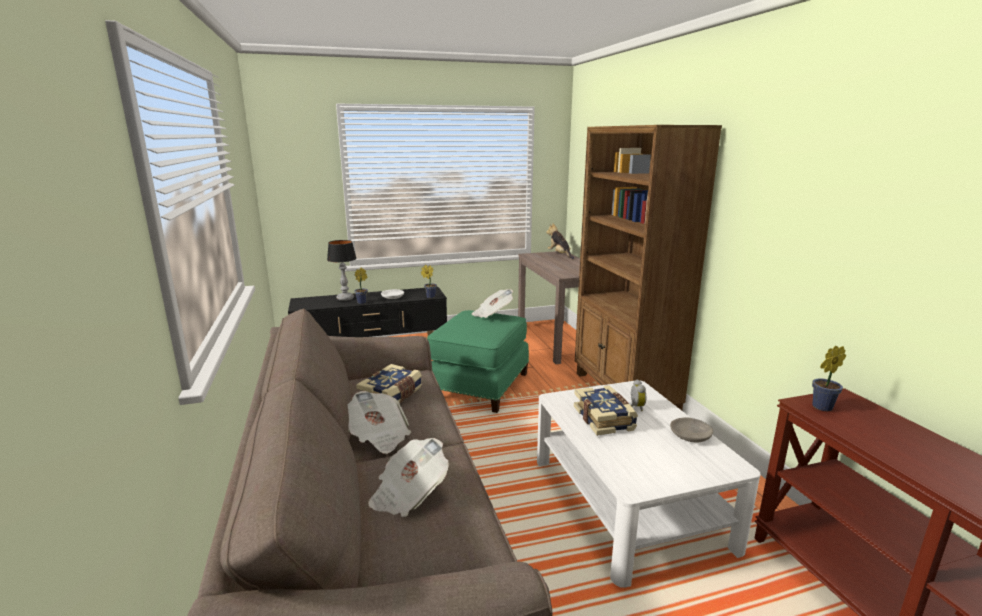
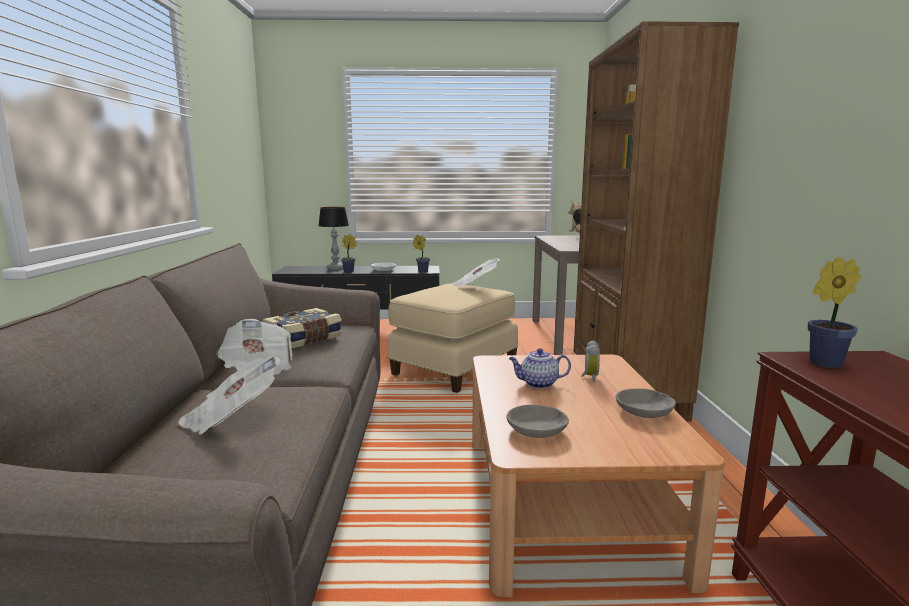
camera: 15 degrees right, 5 degrees down
green ottoman [427,310,529,413] -> beige ottoman [387,284,518,393]
white coffee table [537,381,761,588] -> brown coffee table [472,354,725,597]
book [574,385,638,436] -> teapot [509,348,571,389]
none -> grey bowl [506,405,569,438]

